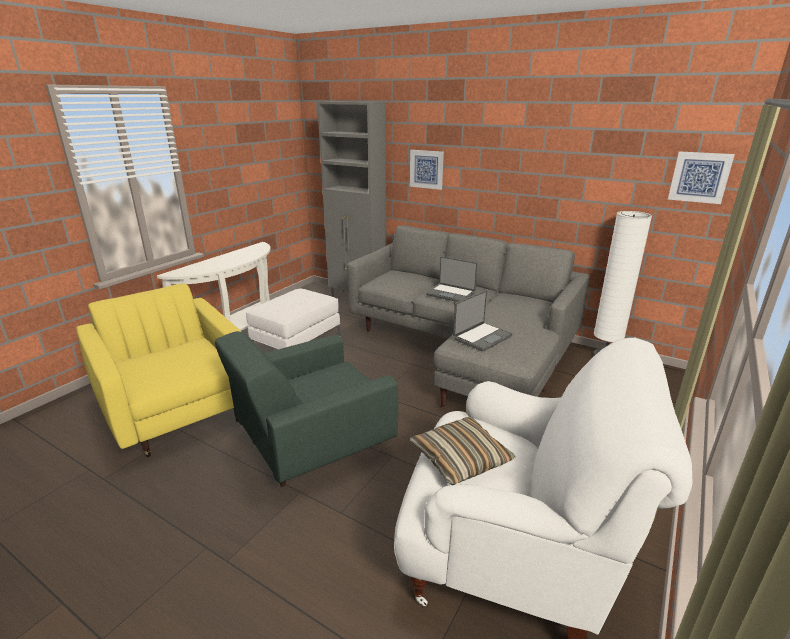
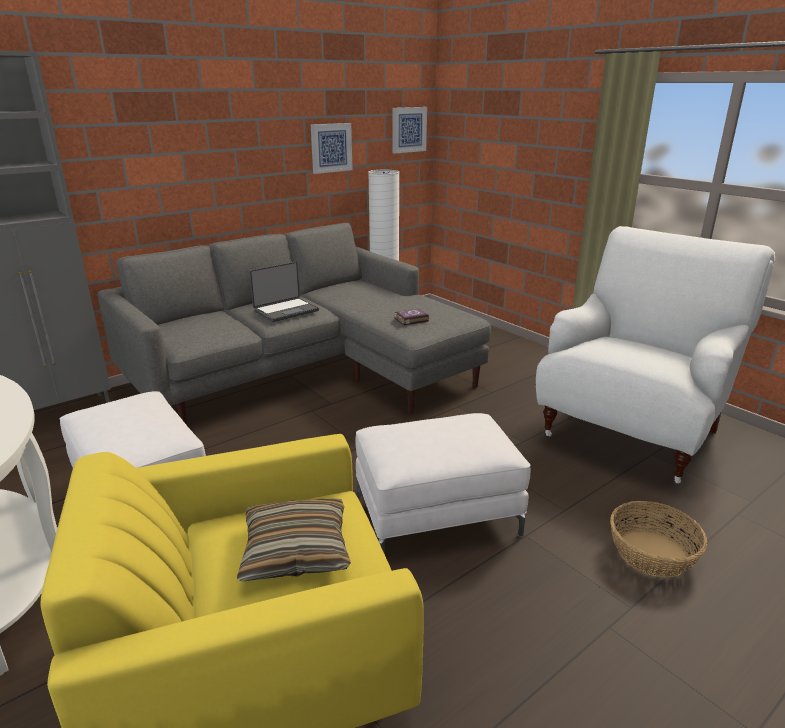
camera: 70 degrees left, 0 degrees up
green armchair [215,331,398,487] -> white ottoman [355,413,530,554]
picture [410,150,444,190] -> picture moved to [311,123,353,174]
pillow [410,417,515,485] -> pillow moved to [237,499,351,581]
laptop [453,291,513,352] -> book [394,309,429,325]
none -> basket [610,501,707,578]

